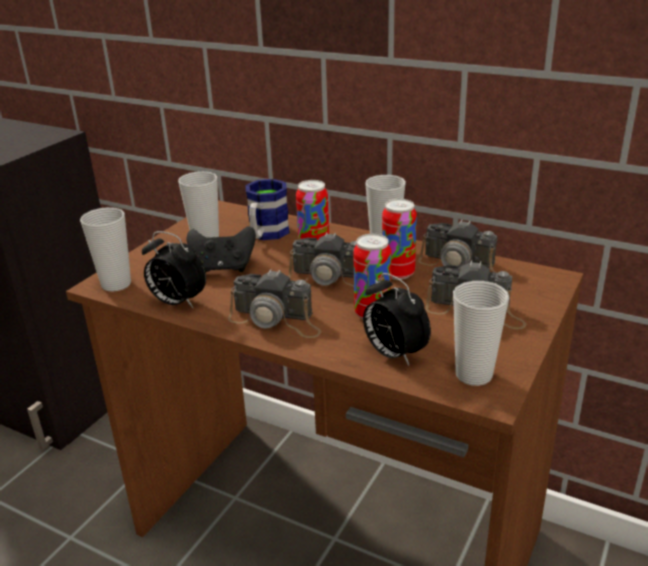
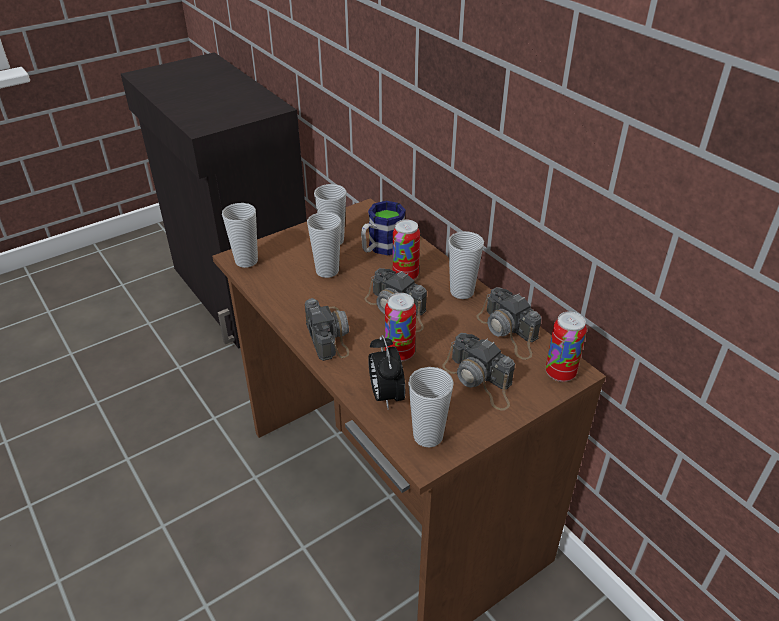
camera: 25 degrees right, 10 degrees up
alarm clock [142,231,206,309] -> none
black game controller [187,226,256,272] -> cup [307,212,341,278]
camera [228,269,321,338] -> camera turned 150 degrees counterclockwise [305,298,349,361]
can [382,199,417,280] -> can moved to [546,312,587,382]

